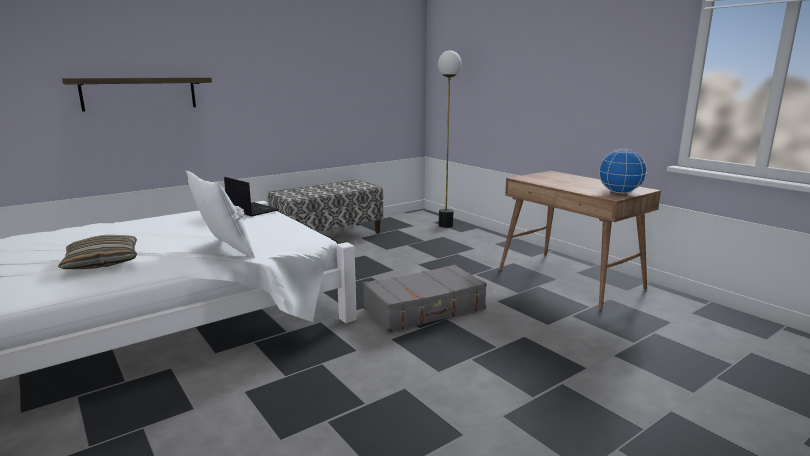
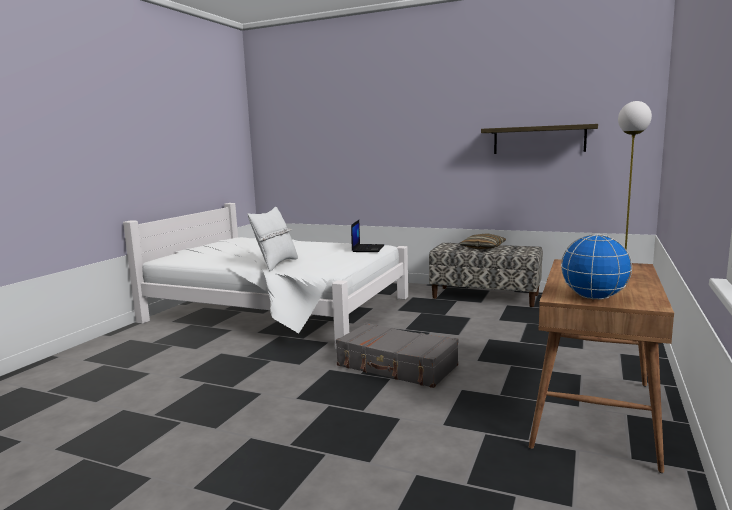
camera: 60 degrees right, 5 degrees down
pillow [58,235,137,269] -> pillow moved to [459,233,506,250]
shelf [62,77,212,111] -> shelf moved to [481,124,598,154]

